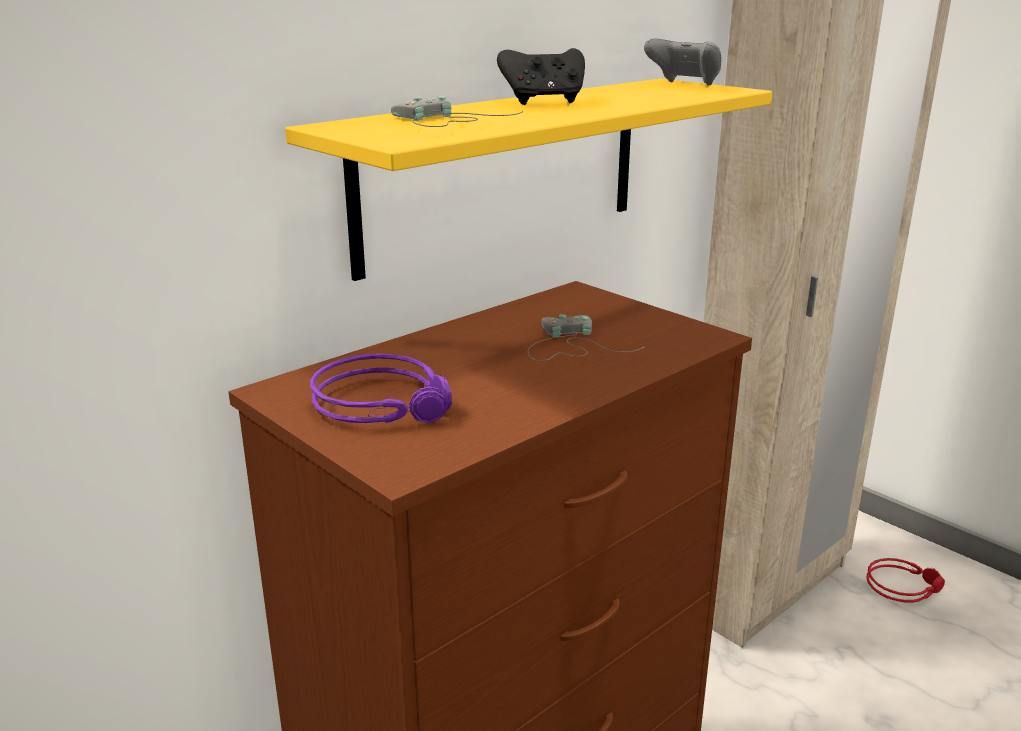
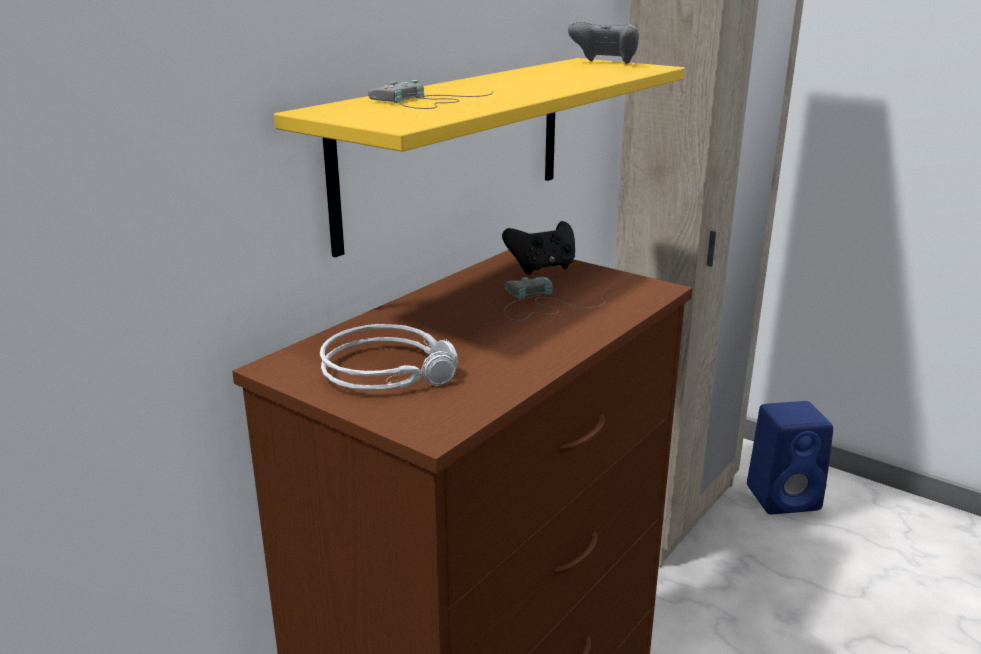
camera: 10 degrees left, 0 degrees up
purple headphones [310,353,452,424] -> grey headphones [320,324,458,391]
black game controller [497,48,585,105] -> black game controller moved to [502,221,575,275]
red headphones [866,558,945,603] -> blue speaker [747,401,833,514]

